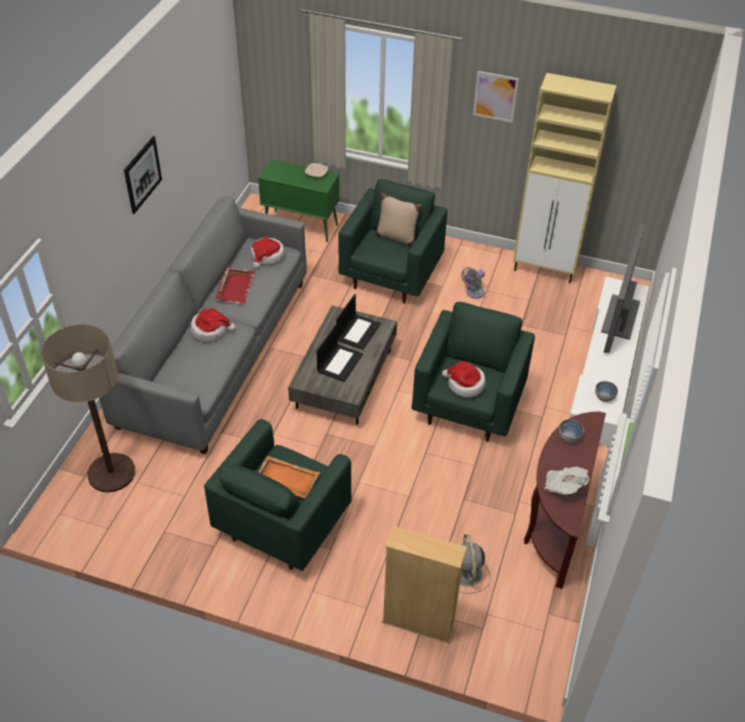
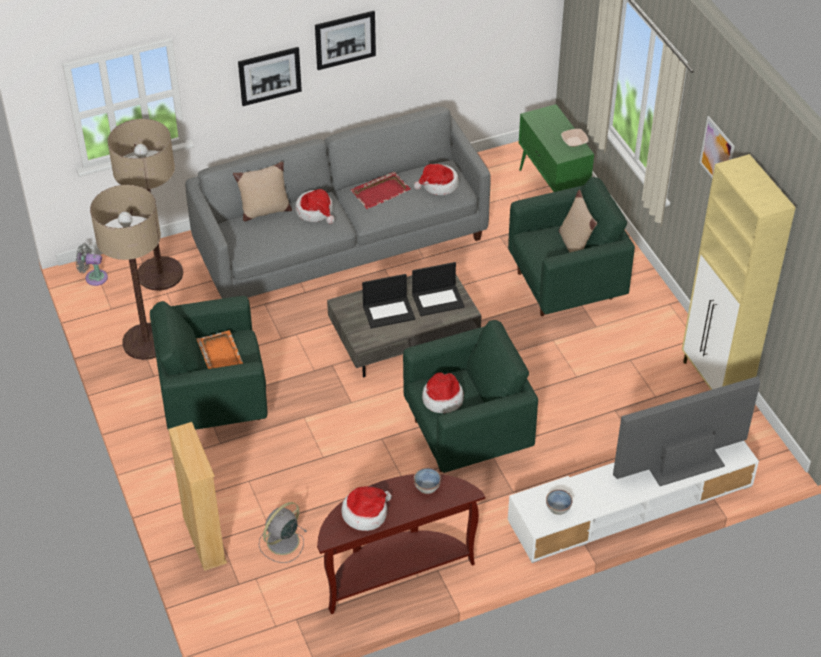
camera: 50 degrees right, 0 degrees up
grey fan [461,267,485,299] -> grey fan moved to [76,243,108,286]
newspaper [544,466,589,494] -> hat [341,486,392,531]
none -> floor lamp [90,185,161,360]
none -> beige pillow [233,162,292,221]
none -> picture [238,47,302,106]

